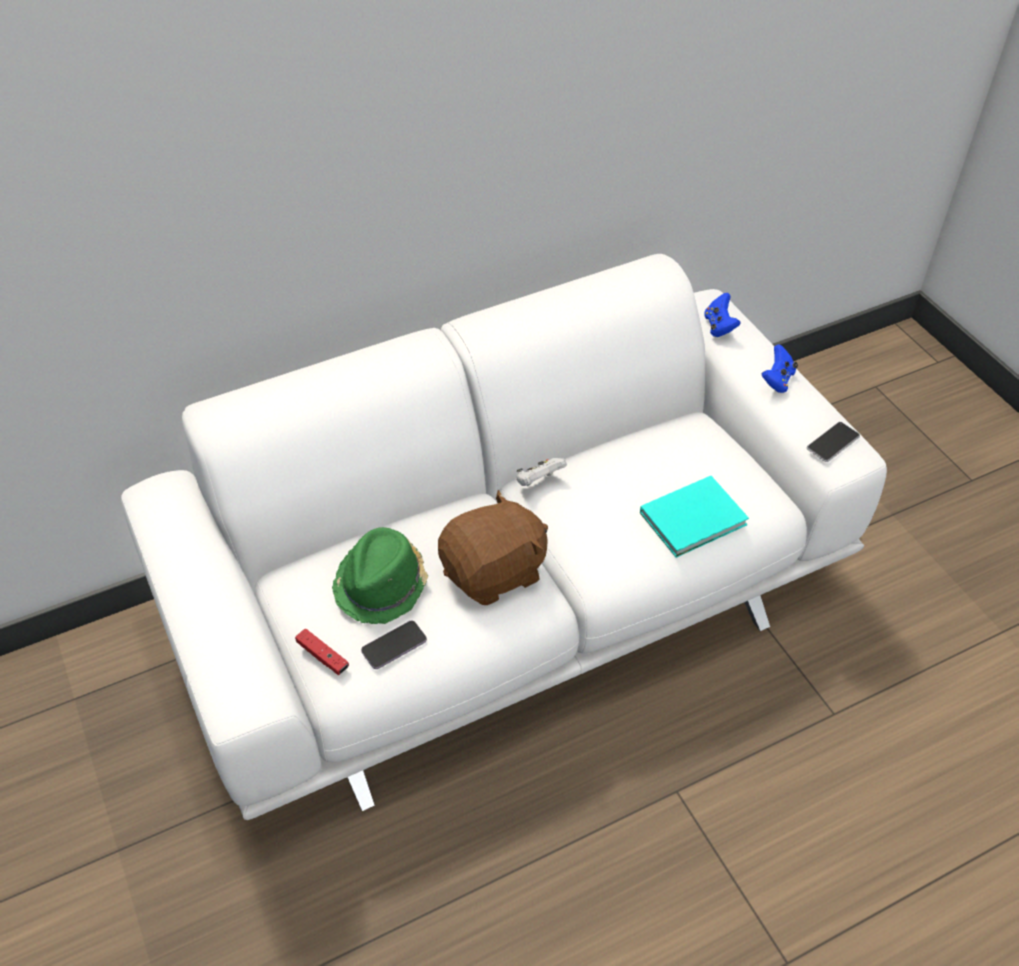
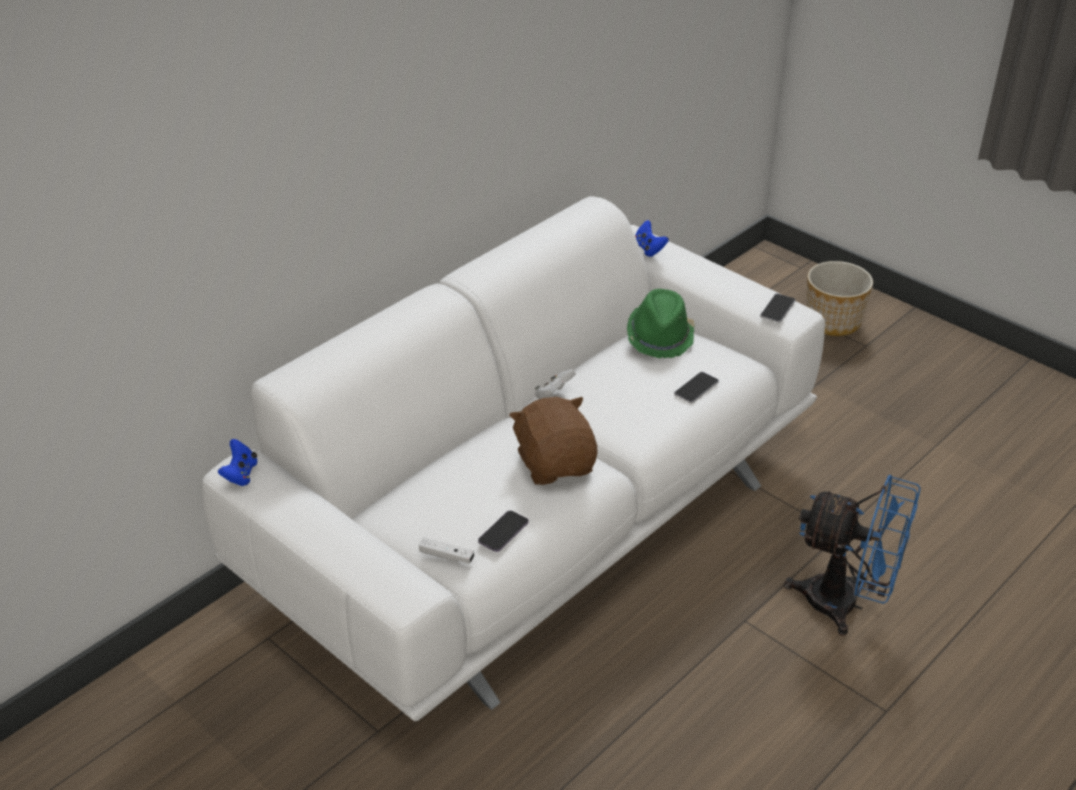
camera: 20 degrees left, 10 degrees down
red game controller [295,629,349,675] -> white game controller [419,537,474,564]
green hat [332,527,428,624] -> green hat moved to [627,289,695,358]
brown plush toy [438,490,548,605] -> brown plush toy turned 60 degrees counterclockwise [509,397,597,485]
turquoise book [640,476,749,558] -> phone [674,372,719,403]
blue game controller [762,344,798,393] -> blue game controller moved to [218,439,257,486]
none -> blue fan [784,475,921,636]
none -> planter [806,261,873,336]

